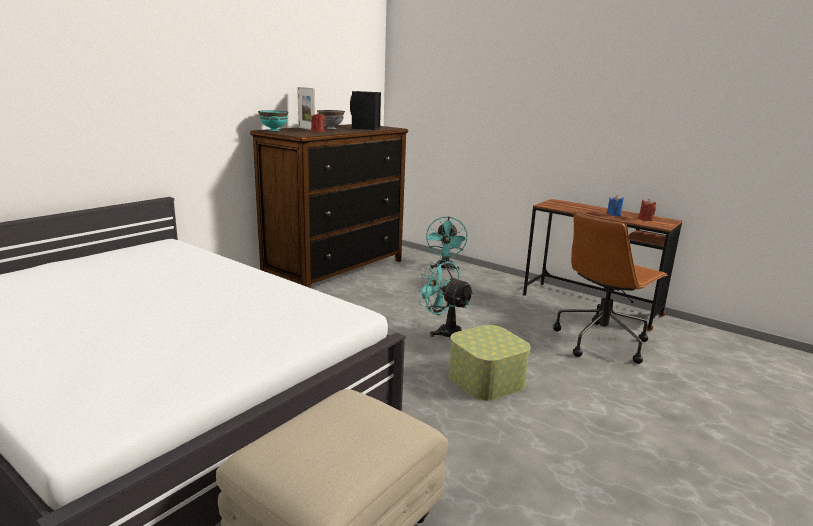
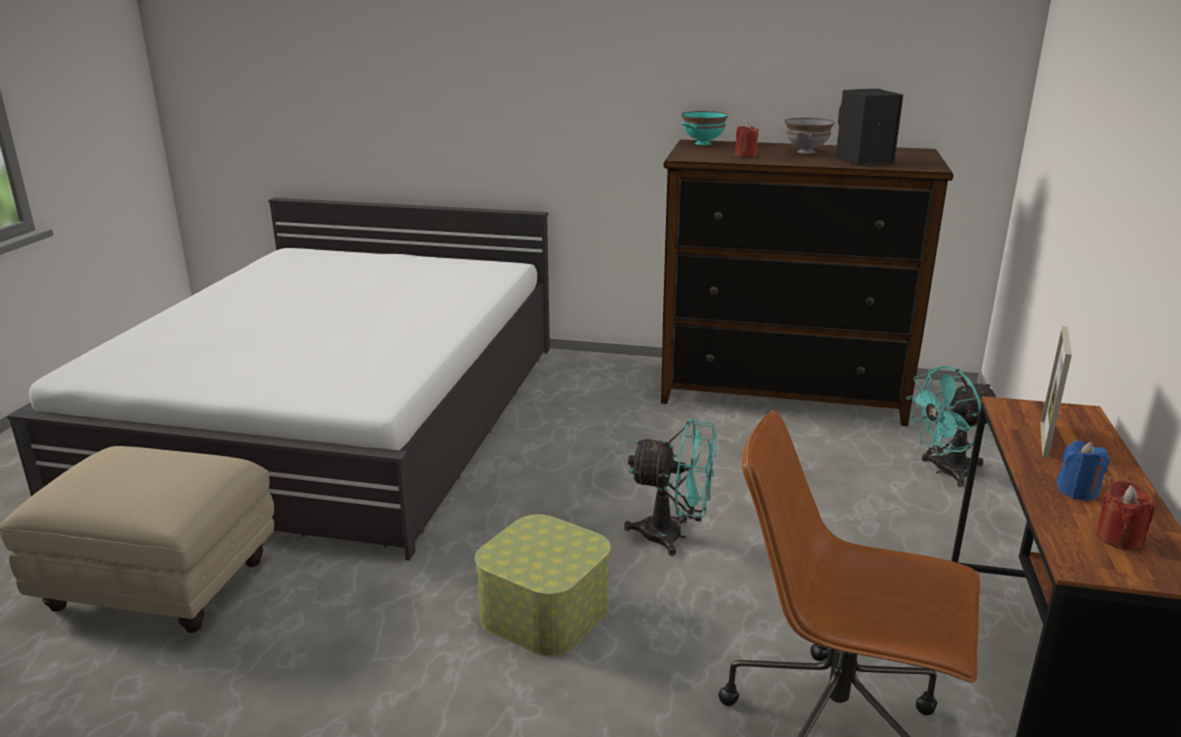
camera: 65 degrees right, 5 degrees up
picture frame [297,87,315,130] -> picture frame moved to [1040,326,1072,458]
turquoise fan [416,259,474,337] -> turquoise fan turned 90 degrees clockwise [624,419,717,556]

